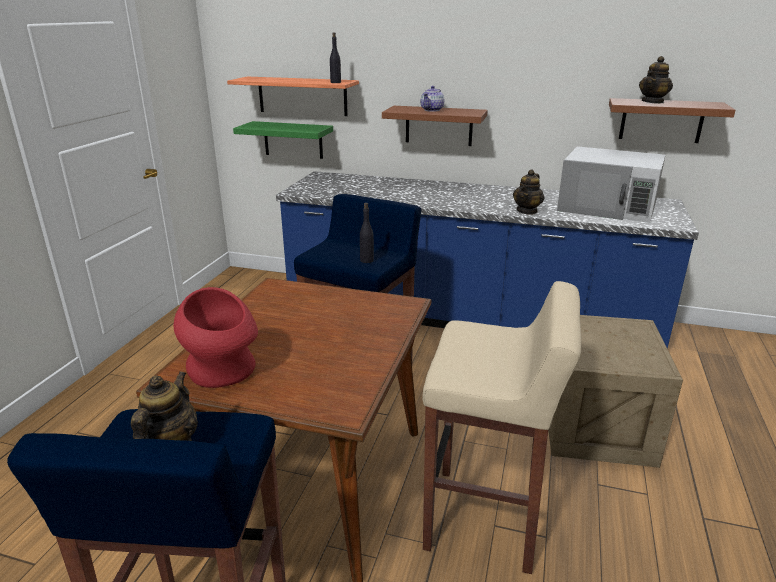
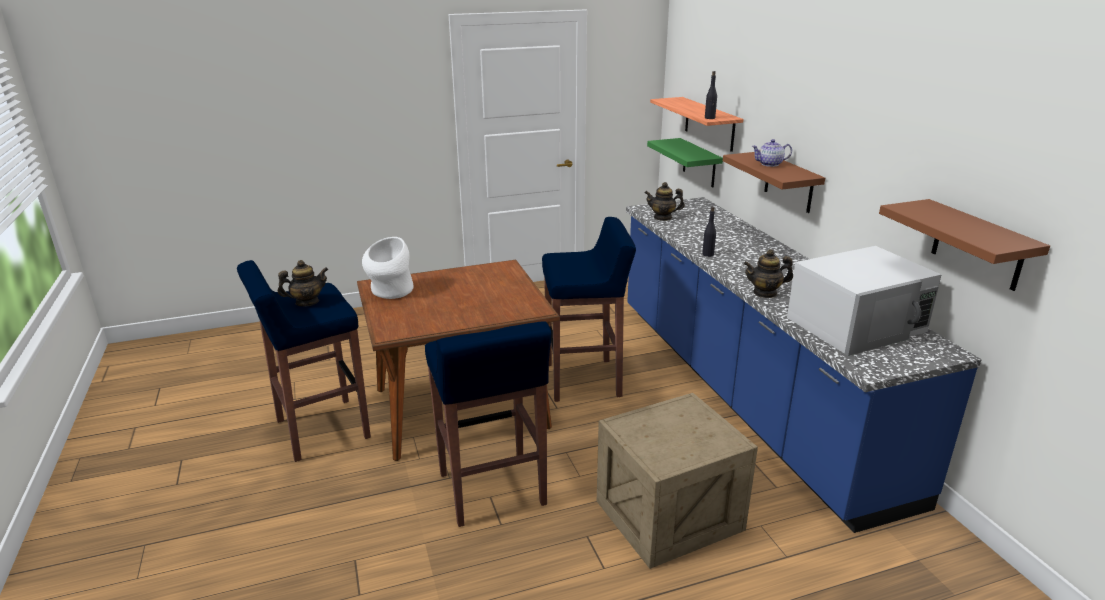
camera: 55 degrees right, 0 degrees up
red vase [174,287,258,388] -> white vase [362,237,414,299]
black bottle [360,203,374,263] -> black bottle moved to [702,207,716,257]
beige stool [422,281,582,574] -> blue stool [425,321,551,527]
white microwave [557,146,665,223] -> white microwave turned 105 degrees counterclockwise [787,246,942,356]
teapot [639,56,673,104] -> teapot moved to [645,182,685,221]

